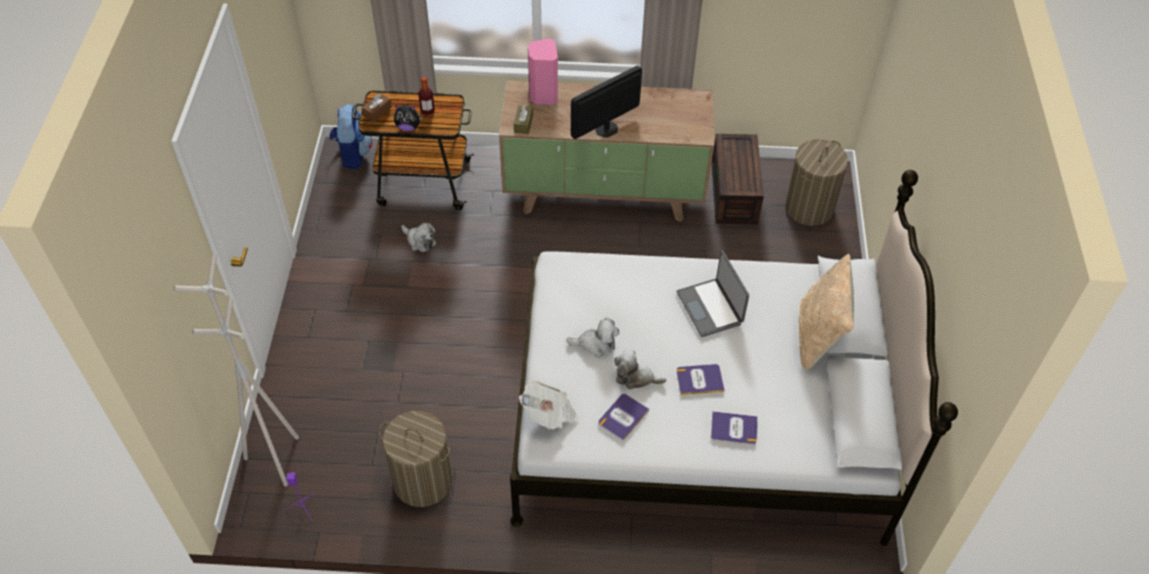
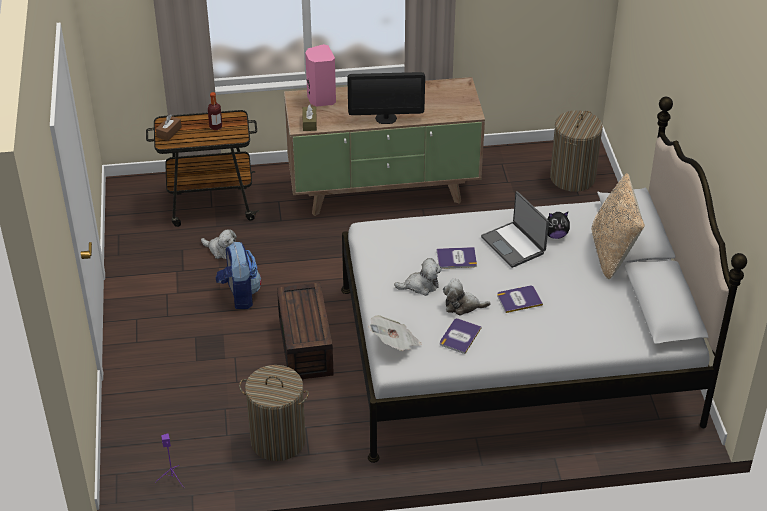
camera: 10 degrees left, 10 degrees down
grey clothes rack [173,255,299,486] -> none
backpack [330,104,372,170] -> backpack moved to [216,242,261,309]
plush toy [394,105,423,132] -> plush toy moved to [547,212,570,239]
monitor [571,65,642,139] -> monitor turned 135 degrees counterclockwise [347,72,425,124]
book [711,411,758,445] -> book moved to [437,247,477,269]
brown storage box [712,134,764,225] -> brown storage box moved to [277,282,334,379]

